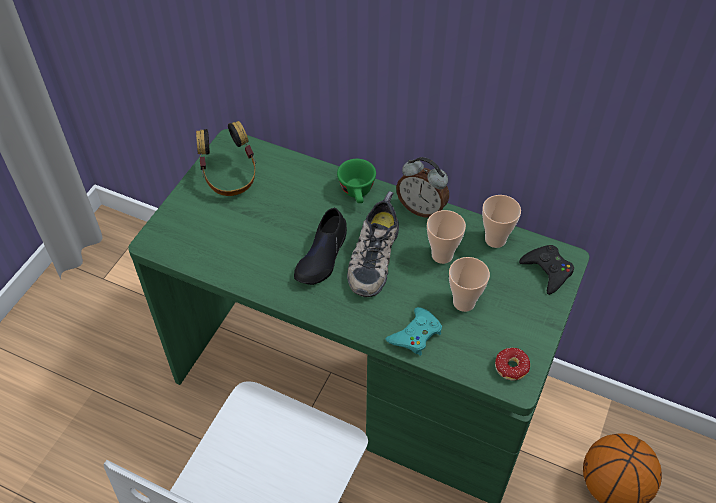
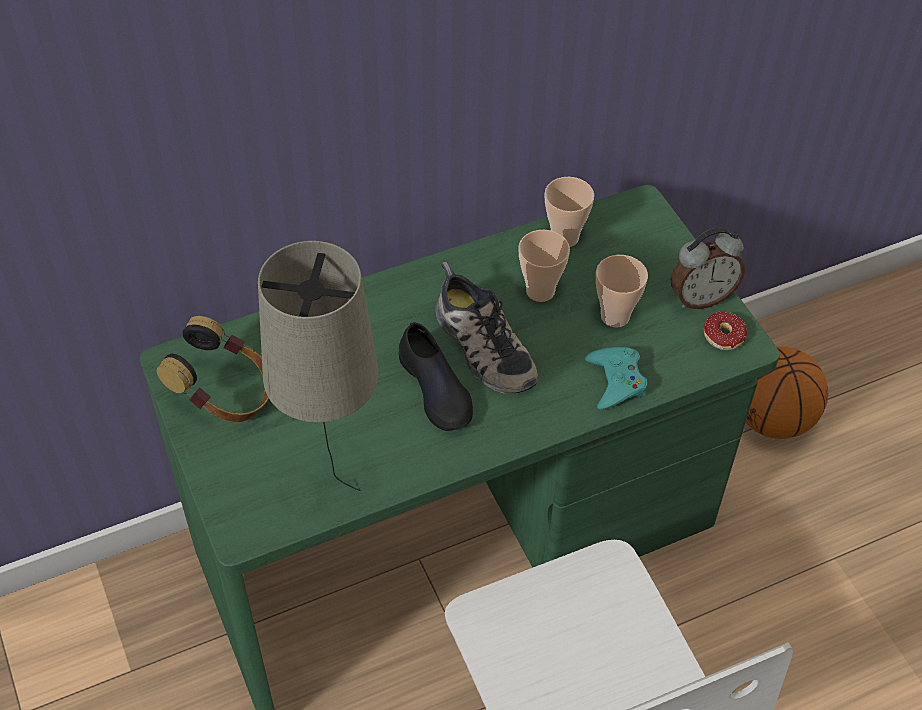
camera: 50 degrees left, 0 degrees up
green cup [337,159,376,203] -> none
alarm clock [396,157,449,217] -> alarm clock moved to [670,228,745,309]
black game controller [519,245,574,295] -> none
none -> beige table lamp [258,241,379,491]

